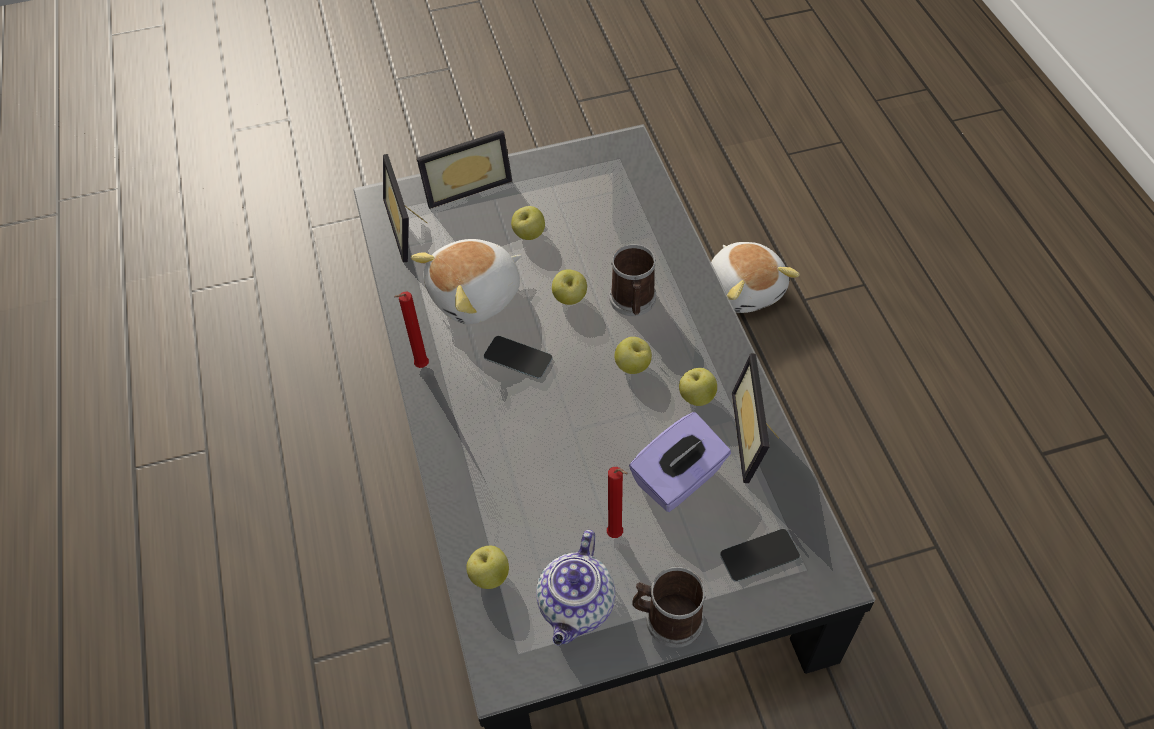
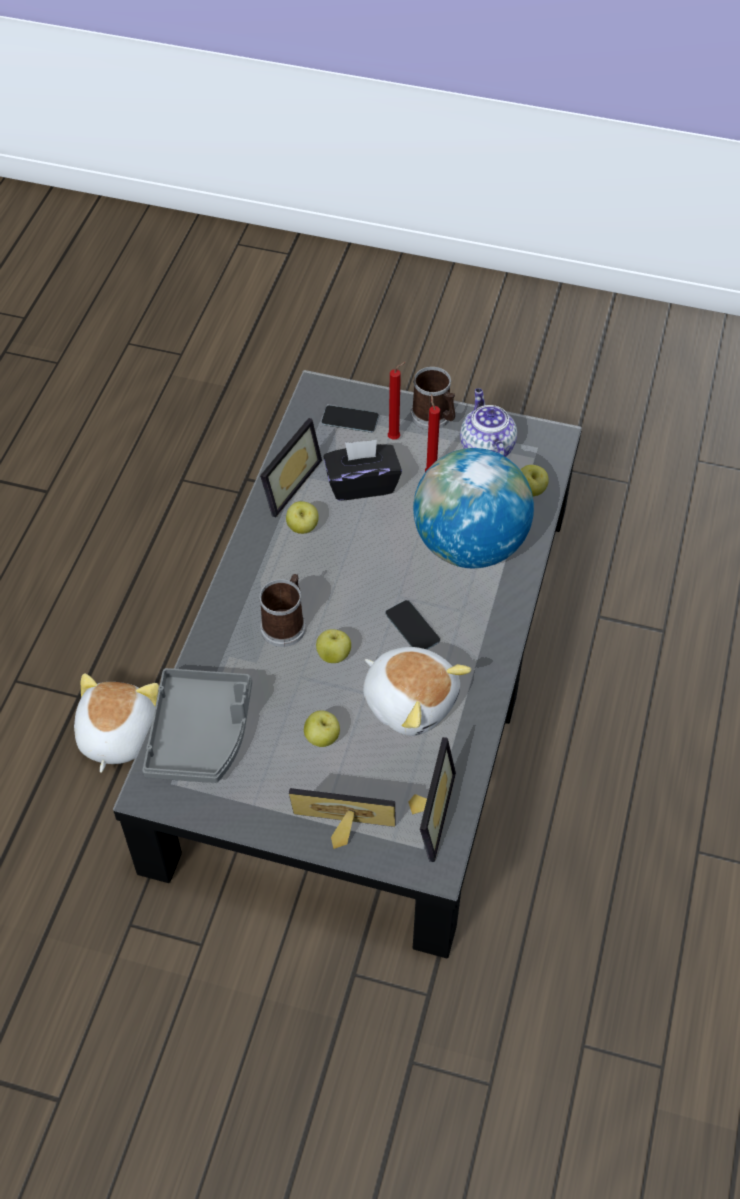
camera: 150 degrees left, 0 degrees up
red candle [394,292,429,368] -> red candle moved to [388,362,406,439]
plush toy [411,239,521,324] -> plush toy turned 45 degrees clockwise [363,647,471,736]
teapot [536,530,615,645] -> teapot turned 60 degrees counterclockwise [460,388,517,457]
apple [614,337,652,374] -> none
purple tissue box [629,412,731,512] -> black tissue box [324,440,402,500]
none -> grey tray [142,668,252,783]
none -> globe [413,448,534,568]

